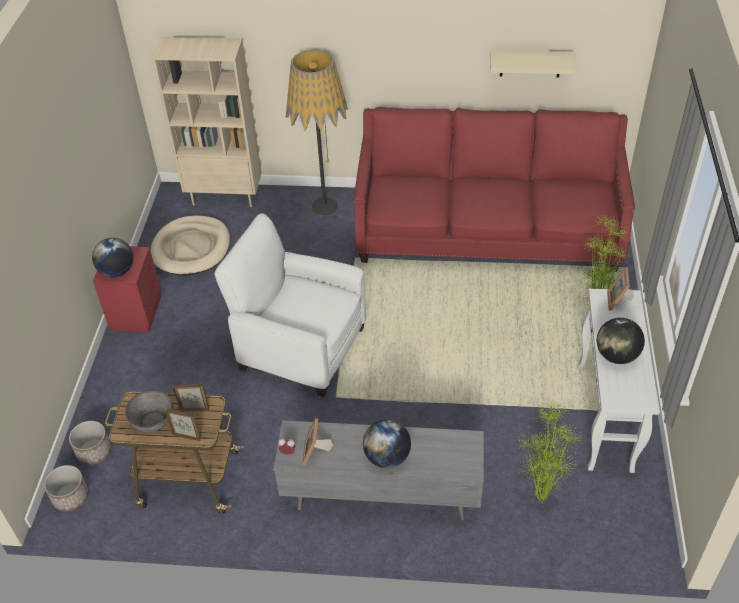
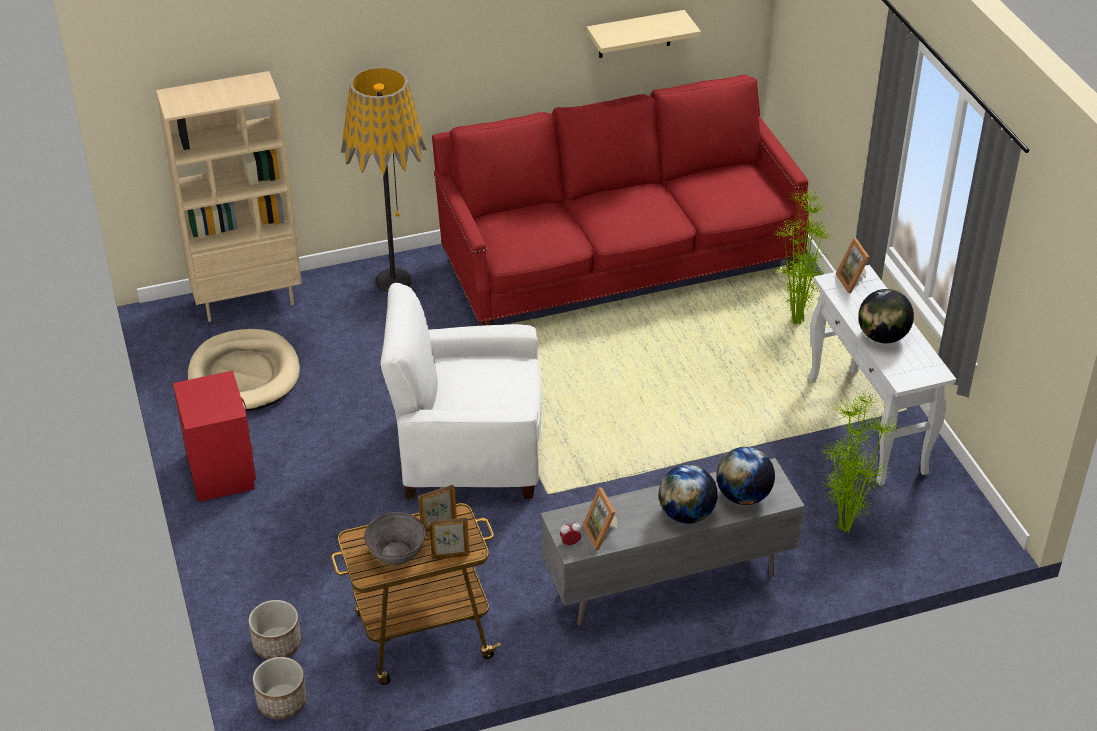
camera: 25 degrees left, 5 degrees down
globe [92,238,133,278] -> globe moved to [716,447,775,505]

